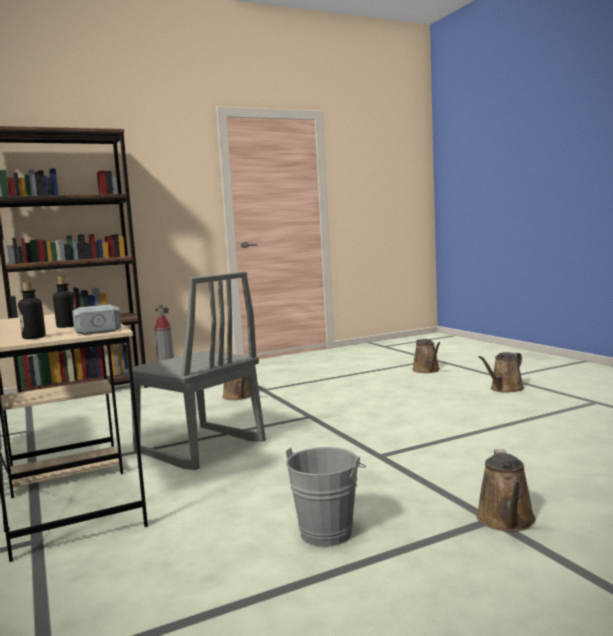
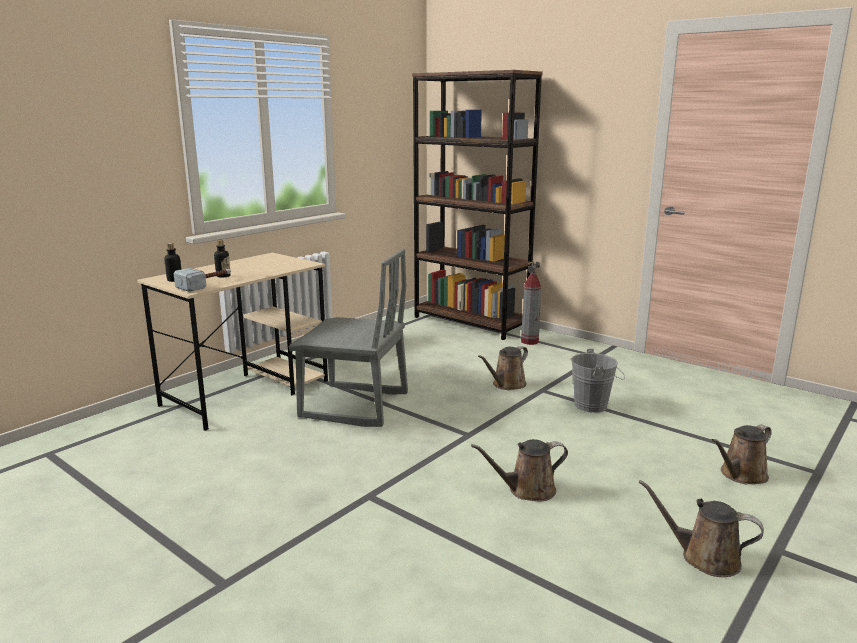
camera: 65 degrees right, 10 degrees up
grey chair [122,272,266,470] -> grey chair turned 90 degrees counterclockwise [289,249,408,427]
grey bucket [286,447,366,547] -> grey bucket moved to [572,349,625,413]
brown watering can [476,449,536,532] -> brown watering can moved to [471,439,568,502]

